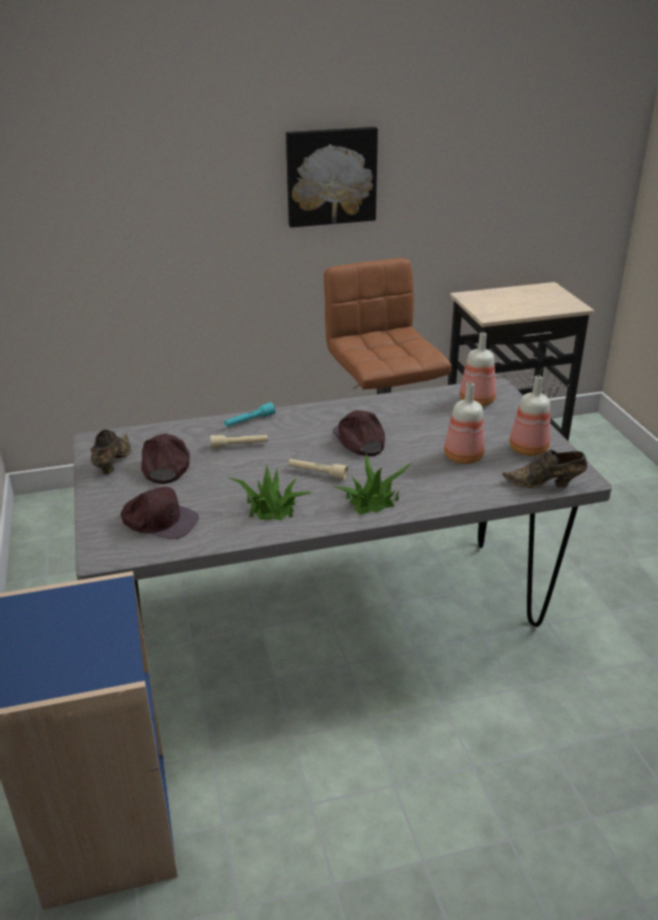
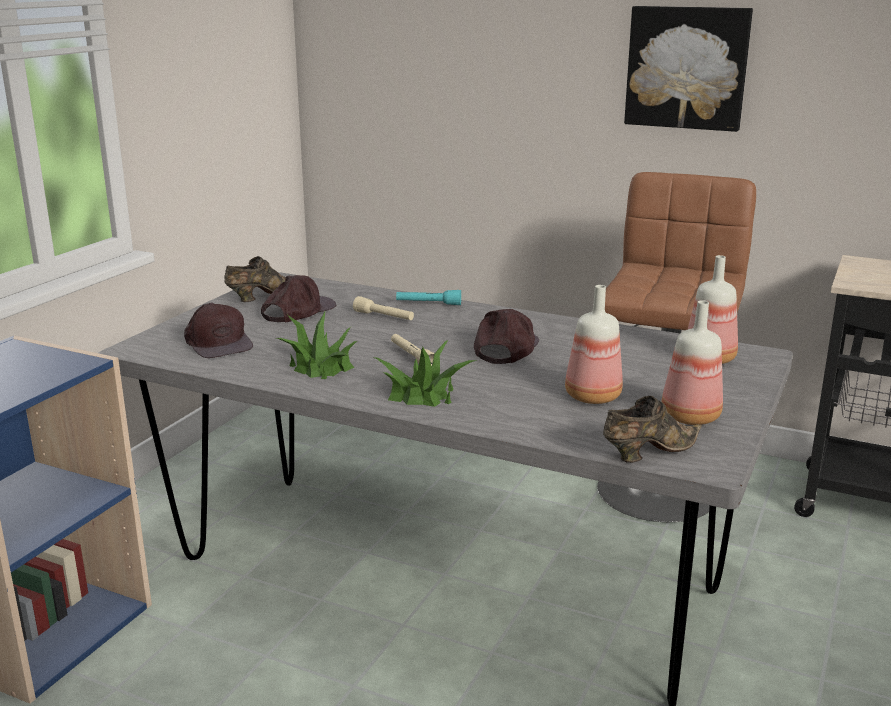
camera: 40 degrees right, 10 degrees down
brown shoe [502,449,587,488] -> brown shoe turned 105 degrees clockwise [603,396,702,463]

